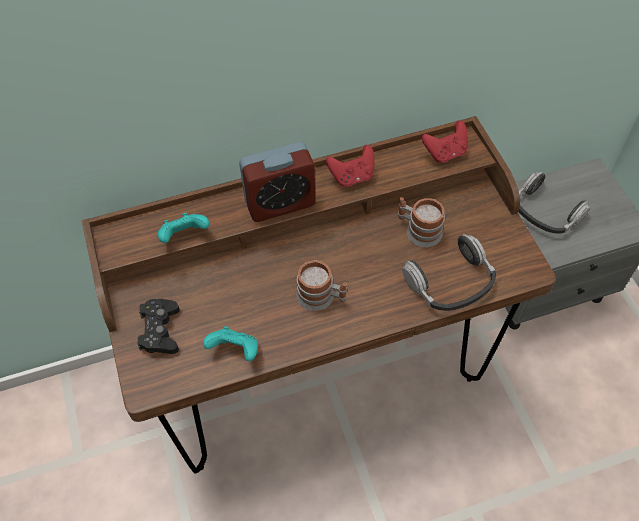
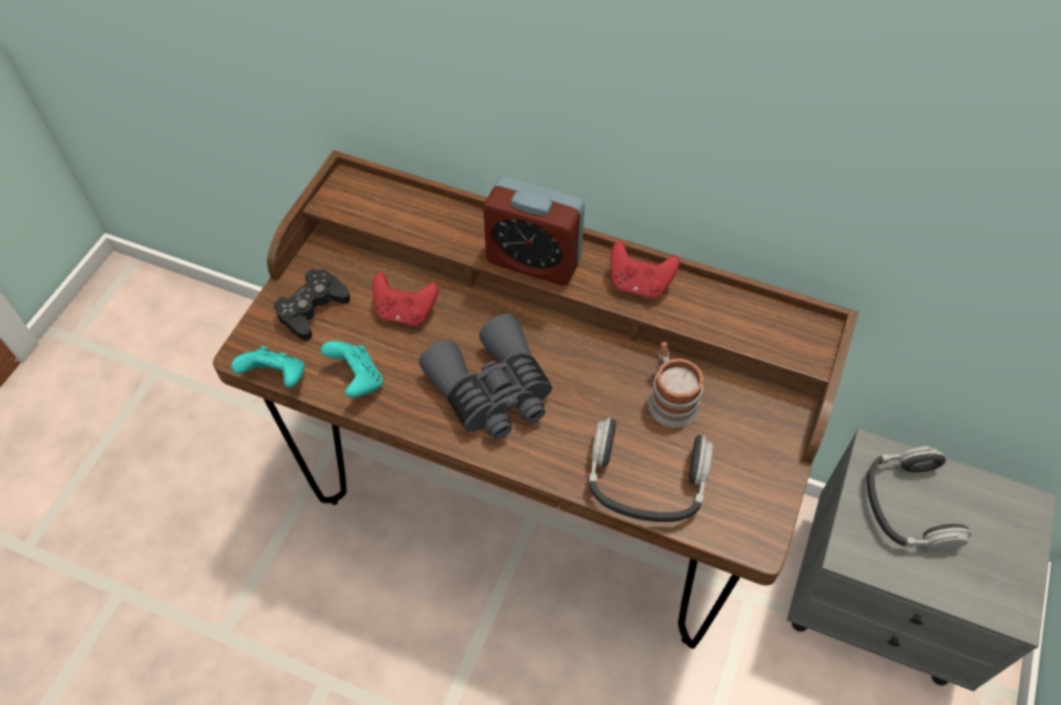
camera: 40 degrees right, 0 degrees up
turquoise game controller [158,213,209,243] -> turquoise game controller moved to [231,346,305,388]
mug [296,260,347,311] -> grey binoculars [419,314,552,439]
red game controller [422,120,468,163] -> red game controller moved to [372,272,438,326]

